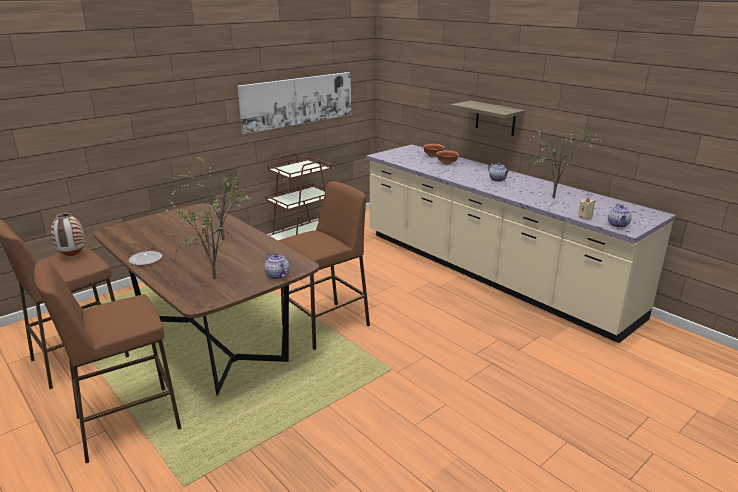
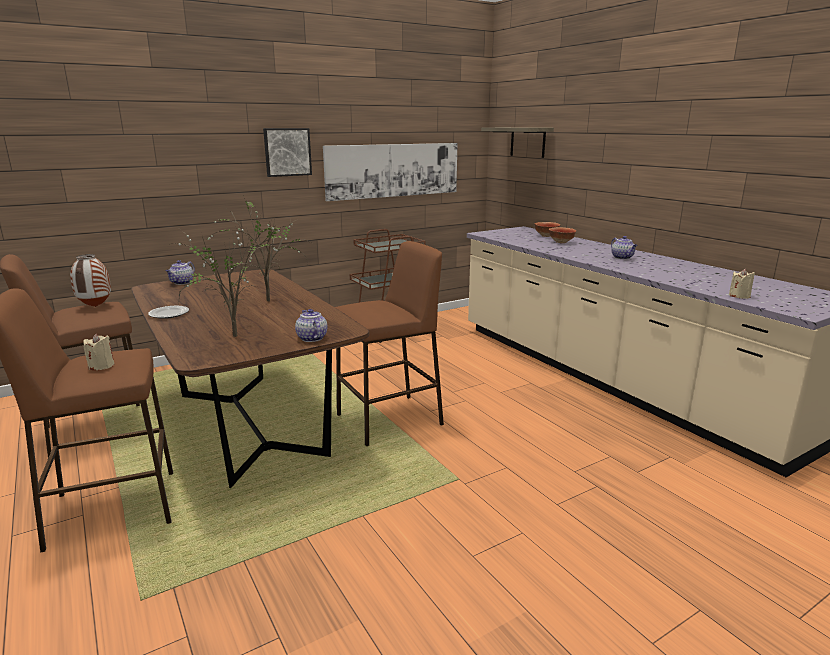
camera: 10 degrees right, 5 degrees down
shelf [450,101,525,136] -> shelf moved to [481,127,554,158]
potted plant [529,125,601,198] -> none
teapot [608,204,632,228] -> teapot moved to [165,260,195,285]
none -> beige candle [83,334,114,370]
none -> picture [263,128,312,177]

